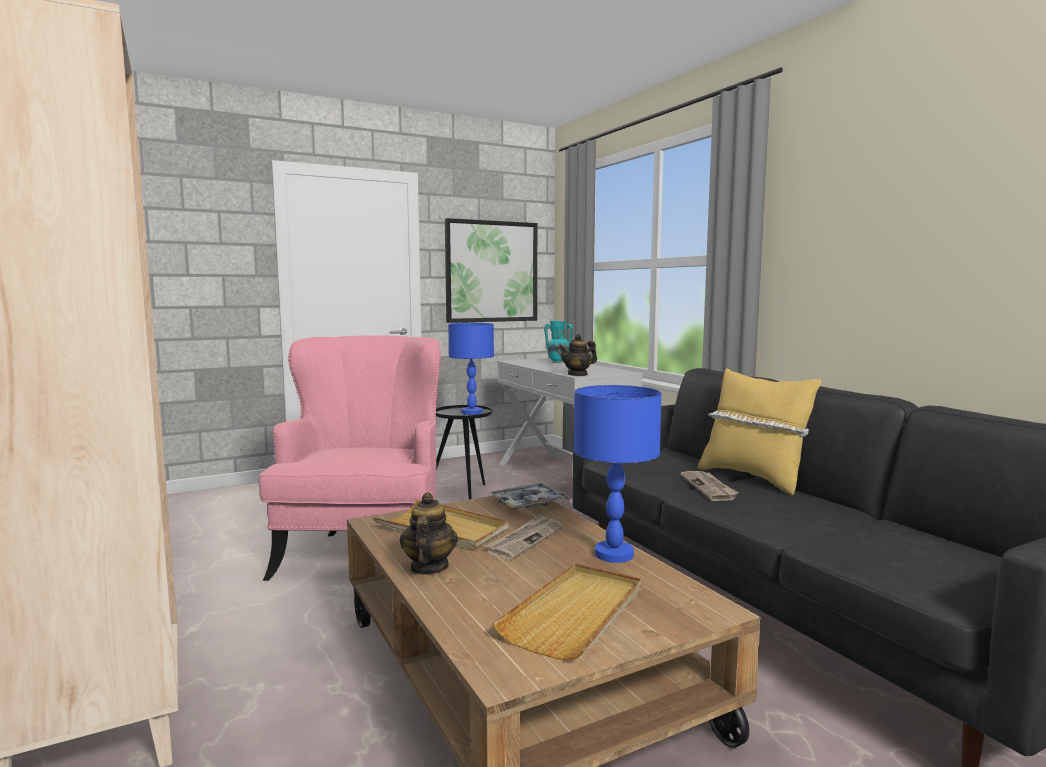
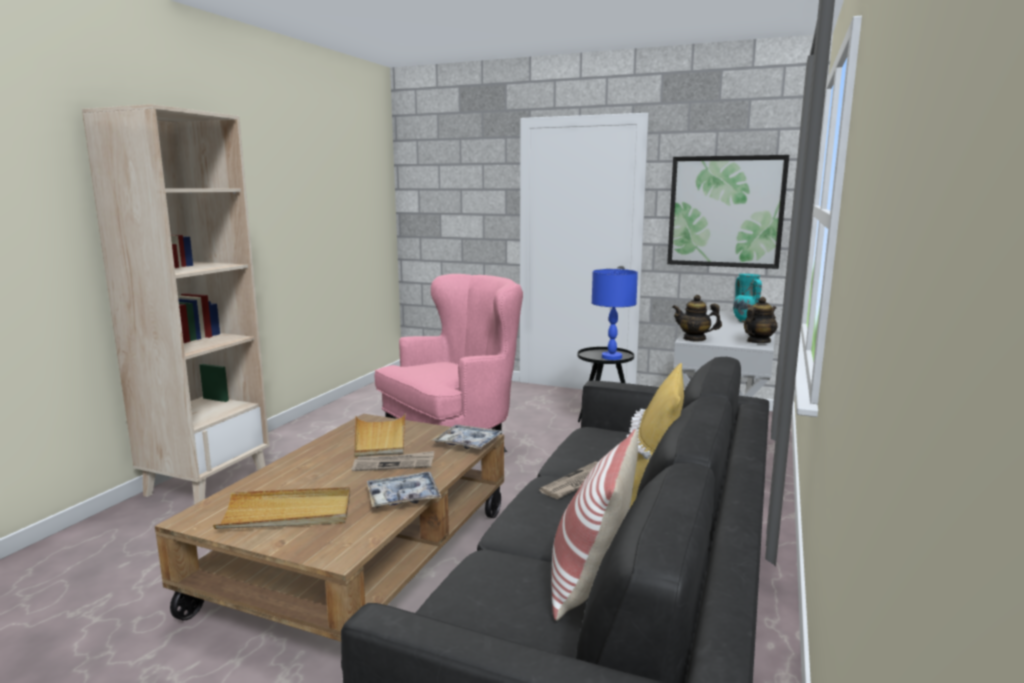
camera: 50 degrees right, 5 degrees up
teapot [400,492,458,575] -> teapot moved to [744,297,778,343]
blue table lamp [574,385,662,563] -> tray [367,472,441,508]
none -> pillow [551,429,638,621]

